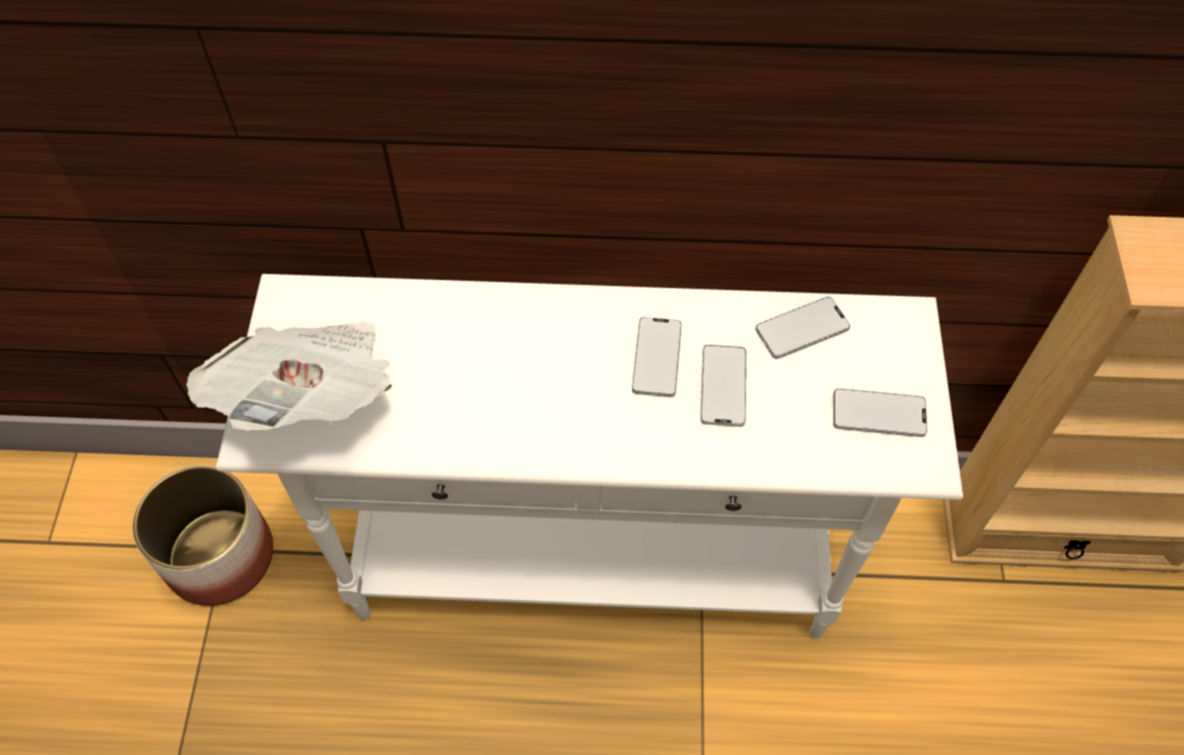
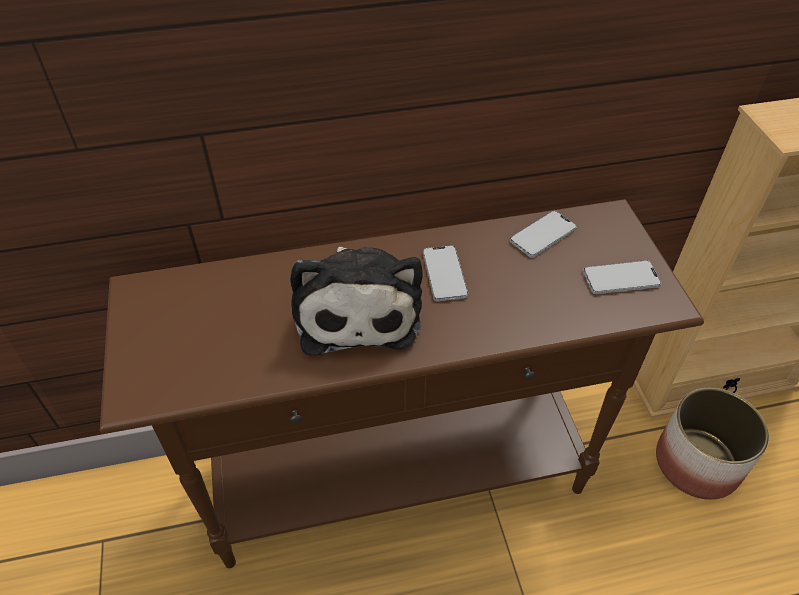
camera: 15 degrees left, 10 degrees down
planter [133,465,273,606] -> planter moved to [656,388,769,500]
newspaper [186,322,392,431] -> none
white console table [216,274,963,639] -> brown console table [100,199,704,568]
phone [700,345,746,427] -> none
none -> plush toy [290,247,422,356]

